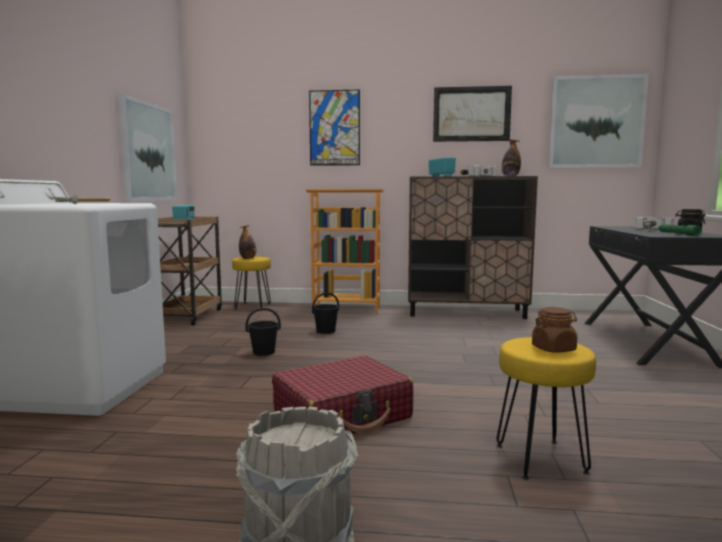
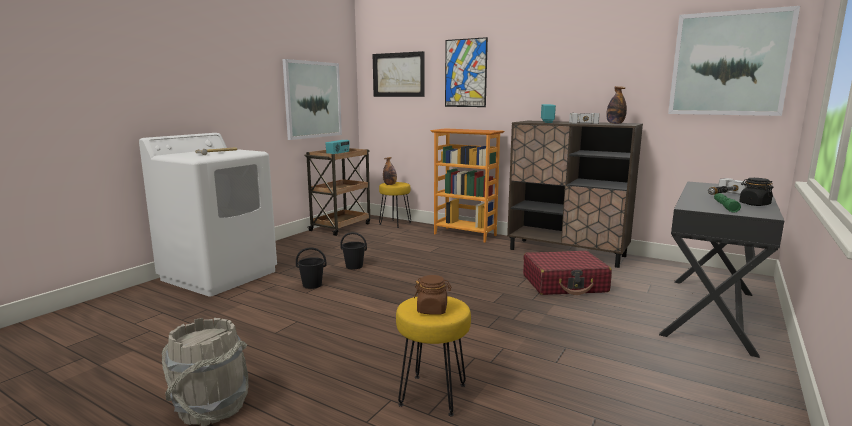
camera: 25 degrees right, 5 degrees up
red suitcase [272,356,413,434] -> red suitcase moved to [523,251,612,295]
black bucket [312,292,339,334] -> black bucket moved to [296,247,327,289]
picture [433,86,512,142] -> picture moved to [373,51,424,97]

